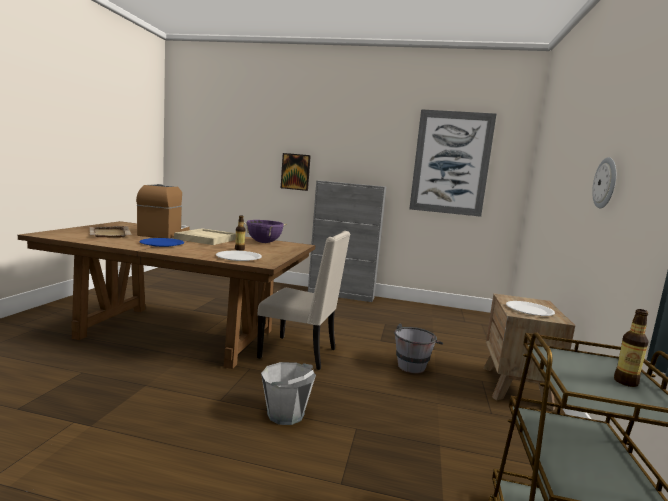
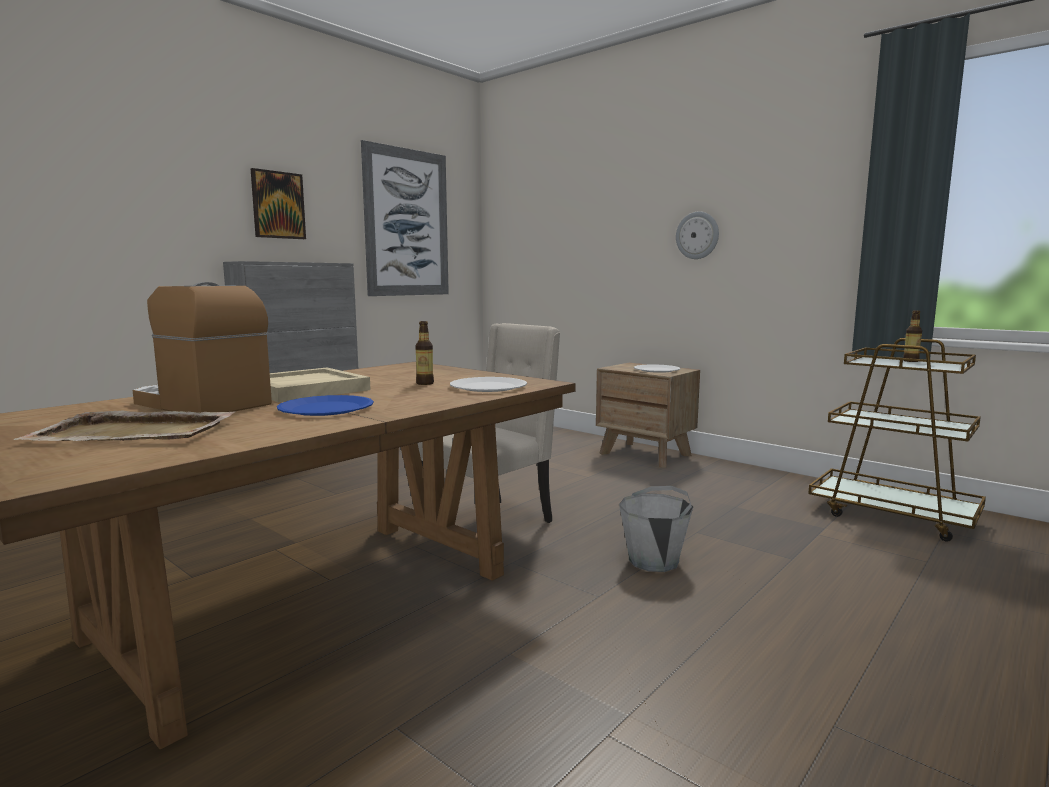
camera: 60 degrees left, 0 degrees up
purple cooking pot [244,220,287,243] -> none
picture [281,153,311,191] -> picture moved to [250,168,306,239]
grey bucket [394,324,443,374] -> none

